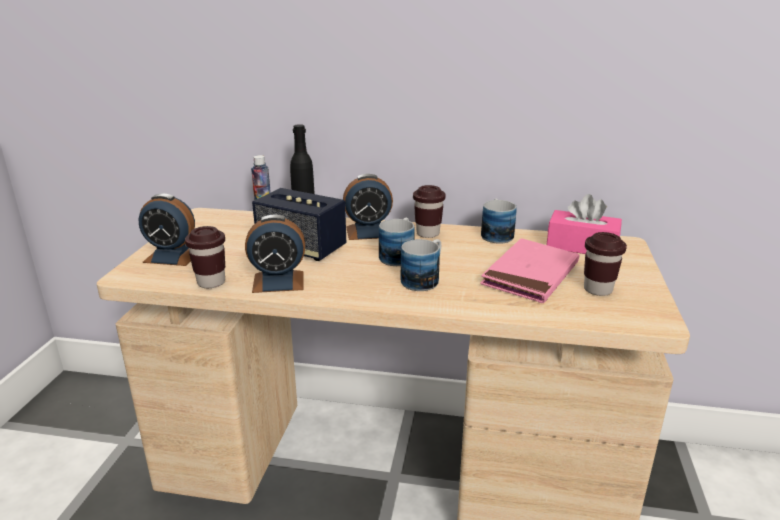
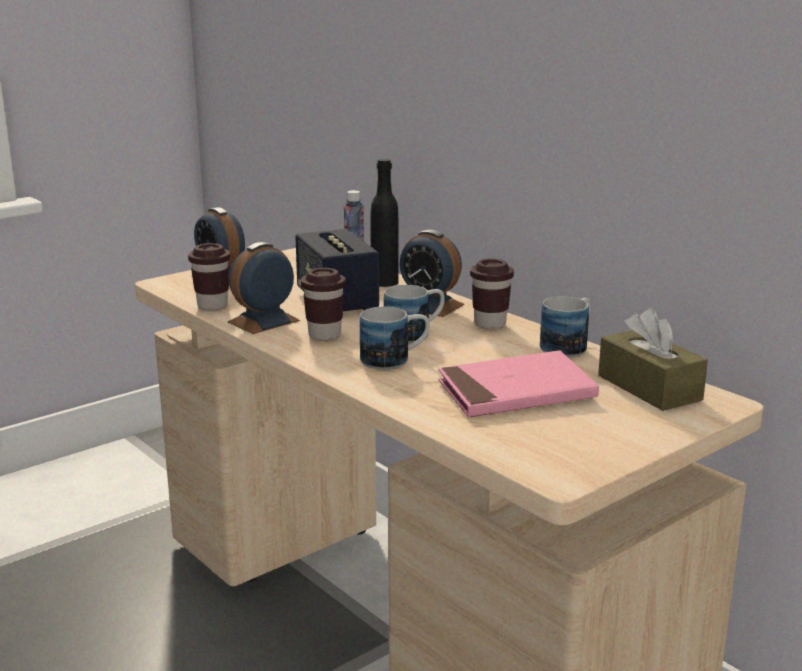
camera: 40 degrees right, 5 degrees down
alarm clock [245,215,305,293] -> alarm clock turned 105 degrees clockwise [228,242,300,334]
pink tissue box [546,194,622,254] -> brown tissue box [598,308,708,411]
brown cup [584,232,627,296] -> brown cup moved to [301,268,346,340]

